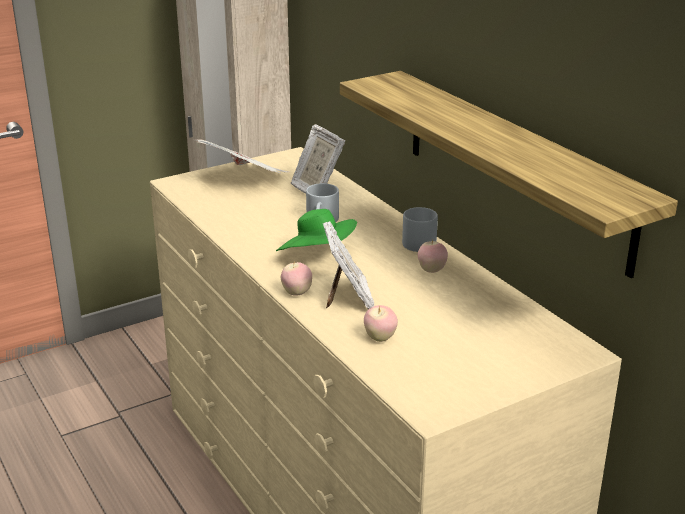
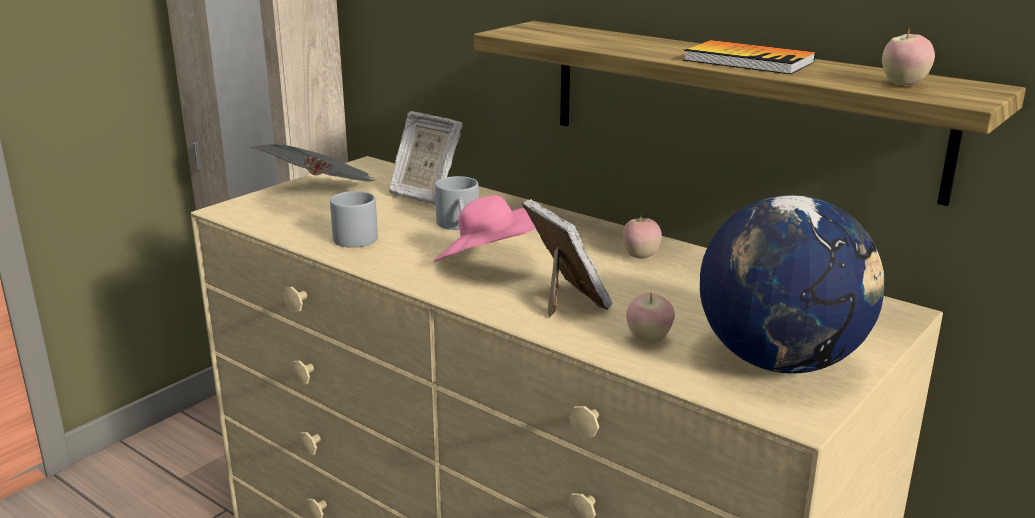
camera: 20 degrees left, 5 degrees down
green hat [276,209,357,251] -> pink hat [434,195,536,262]
apple [281,261,312,296] -> apple moved to [882,28,935,85]
grey mug [402,207,438,252] -> grey mug moved to [330,191,378,248]
none -> book [684,40,816,74]
none -> globe [700,195,885,373]

